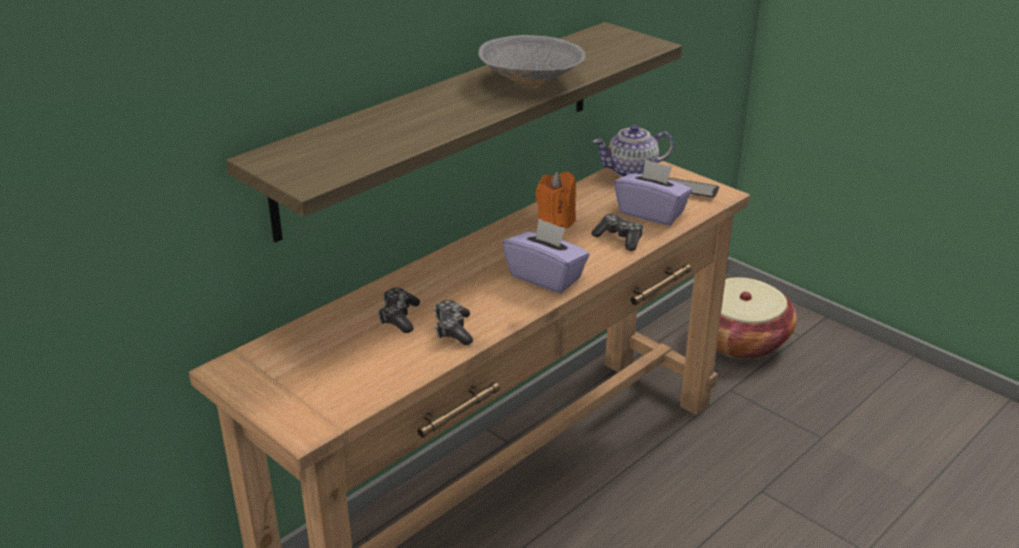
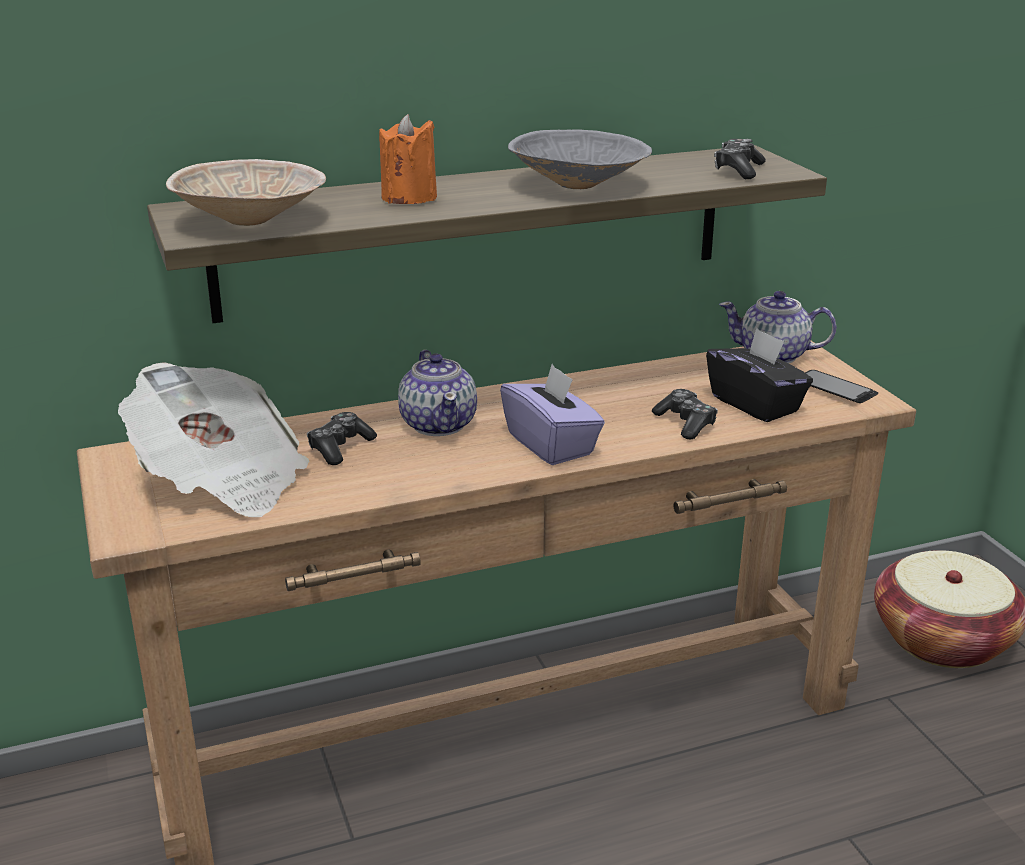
camera: 25 degrees right, 5 degrees down
game controller [434,300,473,345] -> game controller moved to [714,139,766,179]
orange candle [535,172,576,228] -> orange candle moved to [379,114,437,204]
purple tissue box [614,159,692,226] -> black tissue box [706,328,813,422]
none -> newspaper [118,363,310,517]
none -> beige bowl [166,159,326,226]
none -> teapot [398,350,477,436]

